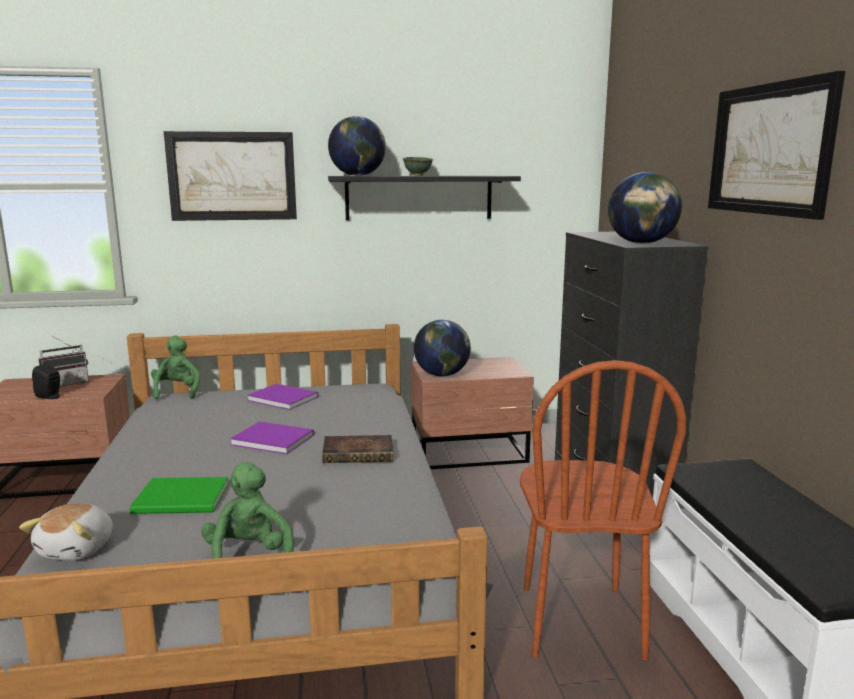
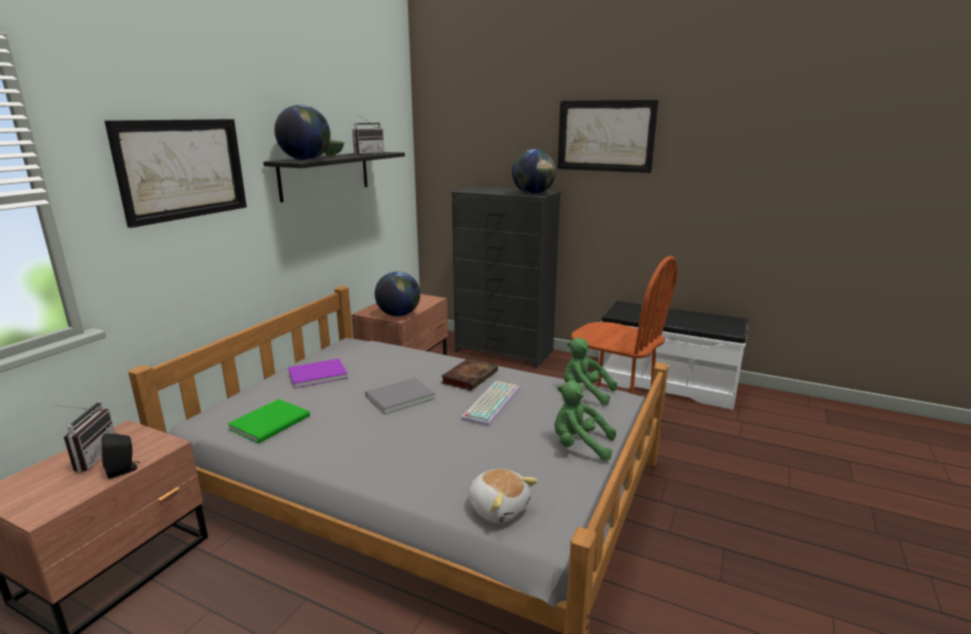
camera: 55 degrees left, 5 degrees up
green book [130,477,229,514] -> green book moved to [227,399,310,443]
green plush toy [151,336,200,399] -> green plush toy moved to [564,338,617,405]
purple book [230,421,314,454] -> grey book [365,378,435,414]
none -> radio [353,115,384,155]
none -> keyboard [461,381,520,427]

